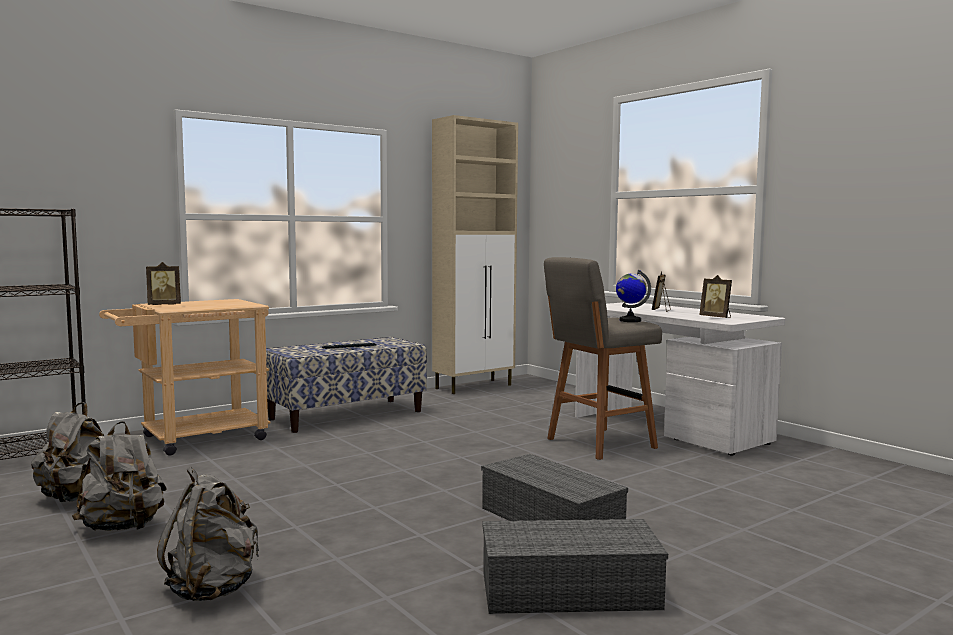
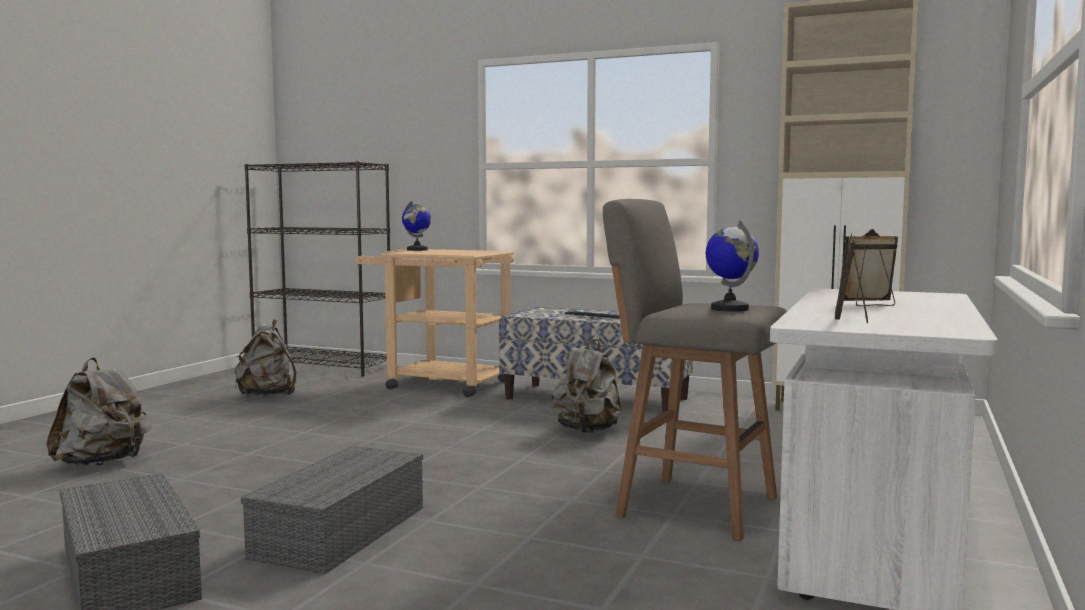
camera: 60 degrees right, 0 degrees up
grey backpack [72,421,167,531] -> grey backpack moved to [551,339,621,433]
picture frame [146,262,181,305] -> globe [402,201,431,251]

